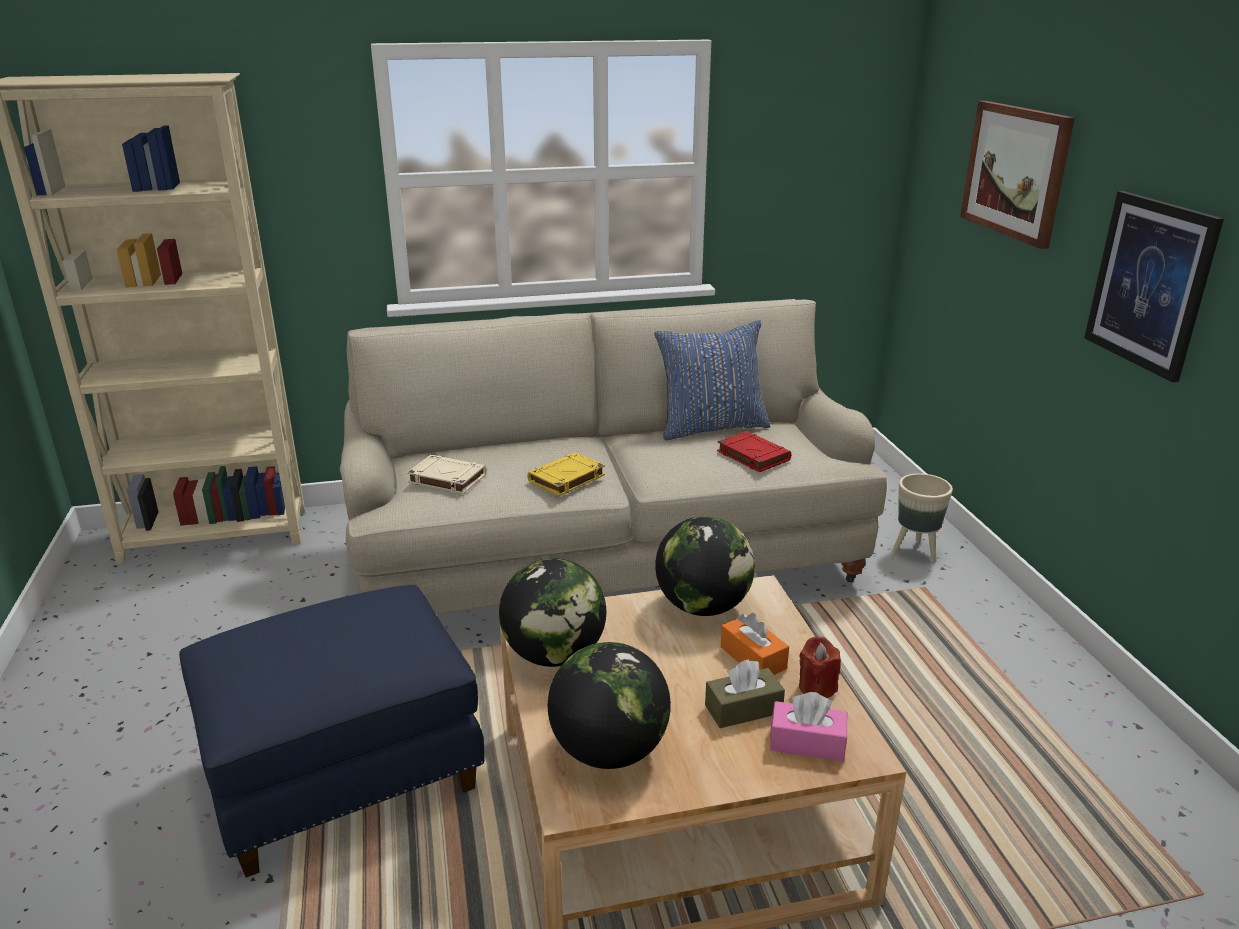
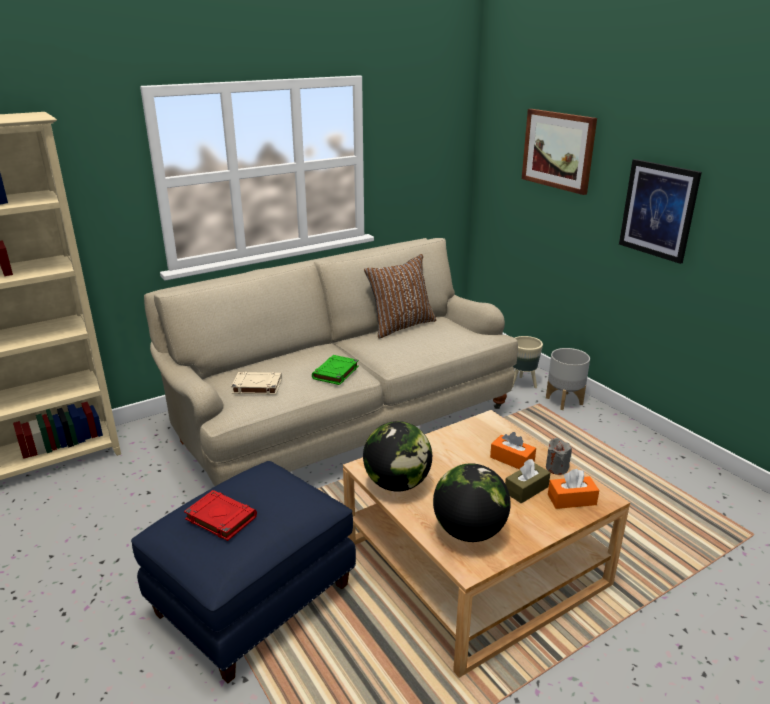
camera: 20 degrees left, 0 degrees up
yellow book [527,452,605,496] -> green book [312,355,359,385]
blue pillow [654,320,771,440] -> brown pillow [364,254,436,339]
globe [655,516,755,616] -> none
red book [717,431,791,472] -> red book moved to [184,490,257,541]
pink tissue box [770,692,847,761] -> orange tissue box [548,469,599,509]
red candle [799,637,841,698] -> grey candle [546,438,572,475]
none -> grey planter [546,348,590,410]

